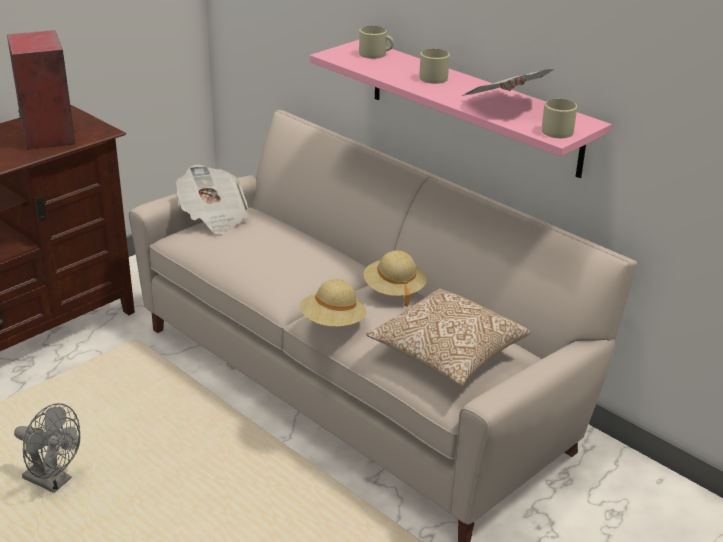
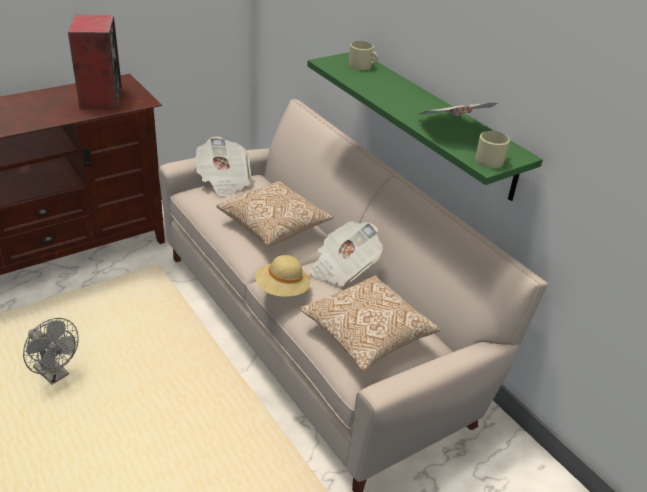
camera: 10 degrees right, 5 degrees up
pink shelf [310,40,612,178] -> green shelf [307,52,543,201]
beige hat [364,250,427,307] -> newspaper [309,221,383,286]
beige mug [419,49,450,84] -> none
none -> pillow [216,181,333,247]

